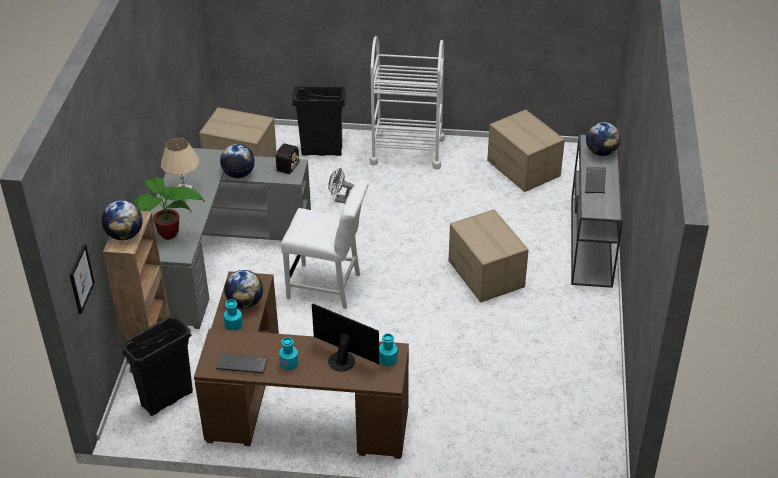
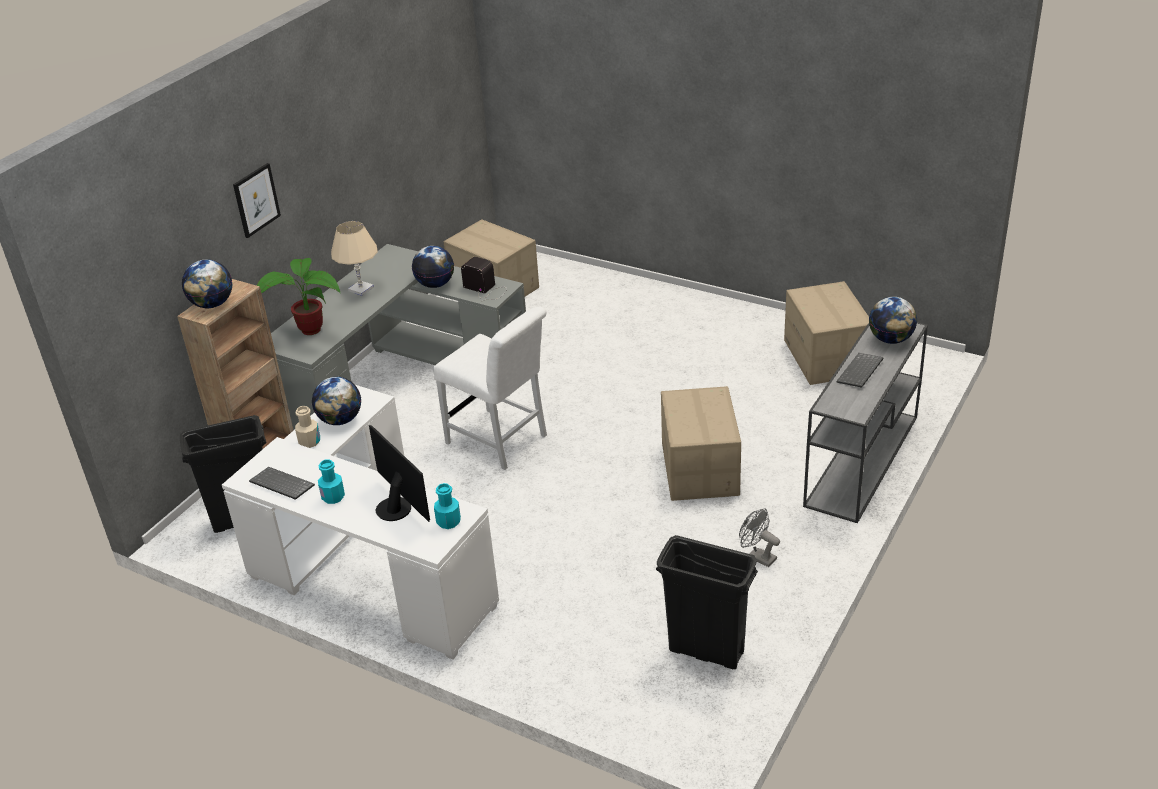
camera: 25 degrees right, 5 degrees down
picture [70,244,95,314] -> picture moved to [233,163,281,238]
brown desk [194,271,409,459] -> white desk [222,385,499,660]
turquoise bottle [224,299,243,331] -> beige bottle [295,406,320,448]
radio [266,143,299,181] -> radio turned 105 degrees counterclockwise [461,257,507,302]
black trash can [292,86,346,156] -> black trash can moved to [656,535,758,669]
grey fan [328,168,354,203] -> grey fan moved to [739,508,780,567]
white cart [370,36,445,169] -> none

